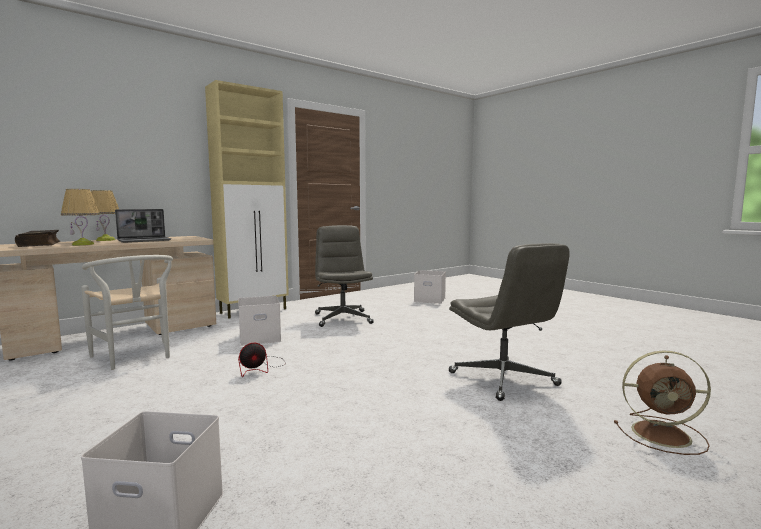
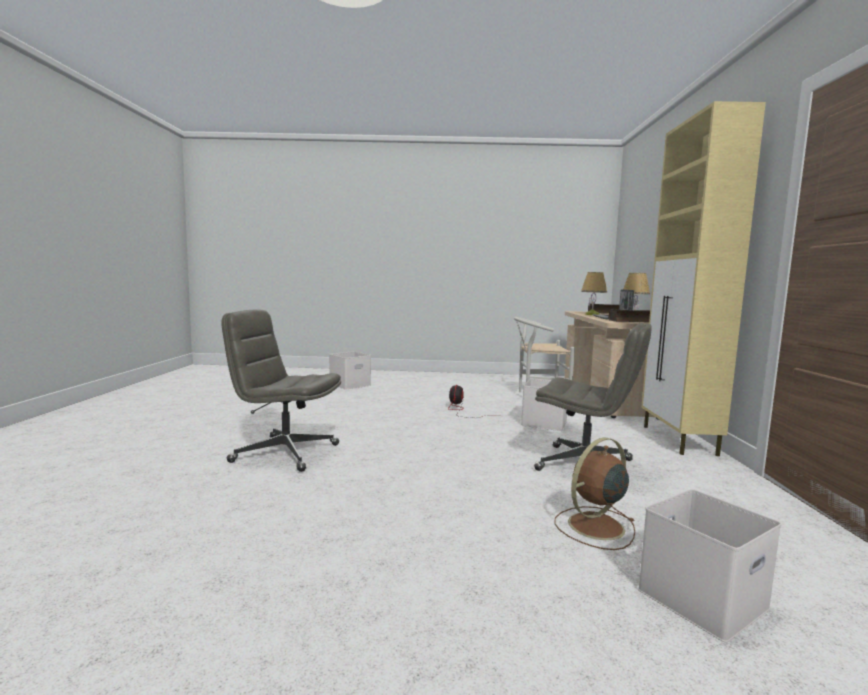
camera: 130 degrees right, 0 degrees up
brown fan [614,350,711,455] -> brown fan moved to [554,437,635,550]
none -> book [609,310,650,322]

